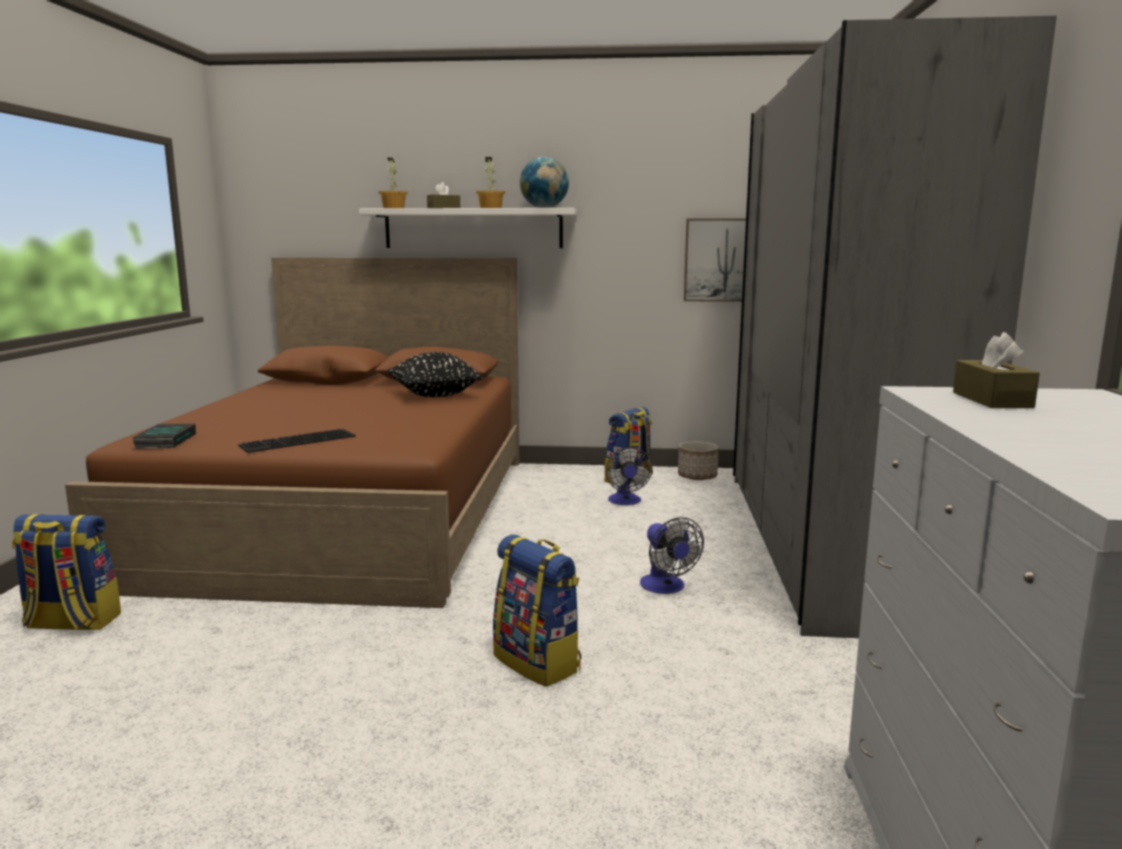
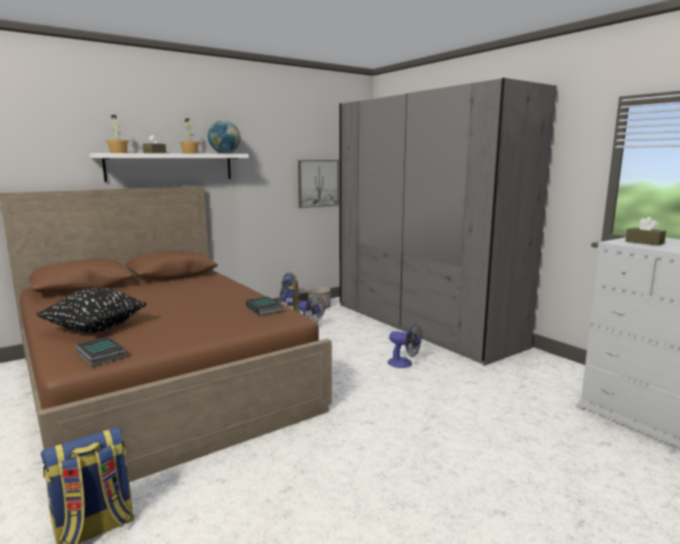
camera: 40 degrees left, 0 degrees up
keyboard [238,429,356,453] -> none
black pillow [388,352,483,397] -> black pillow moved to [36,288,147,333]
backpack [493,535,581,687] -> none
none -> book [246,297,283,316]

